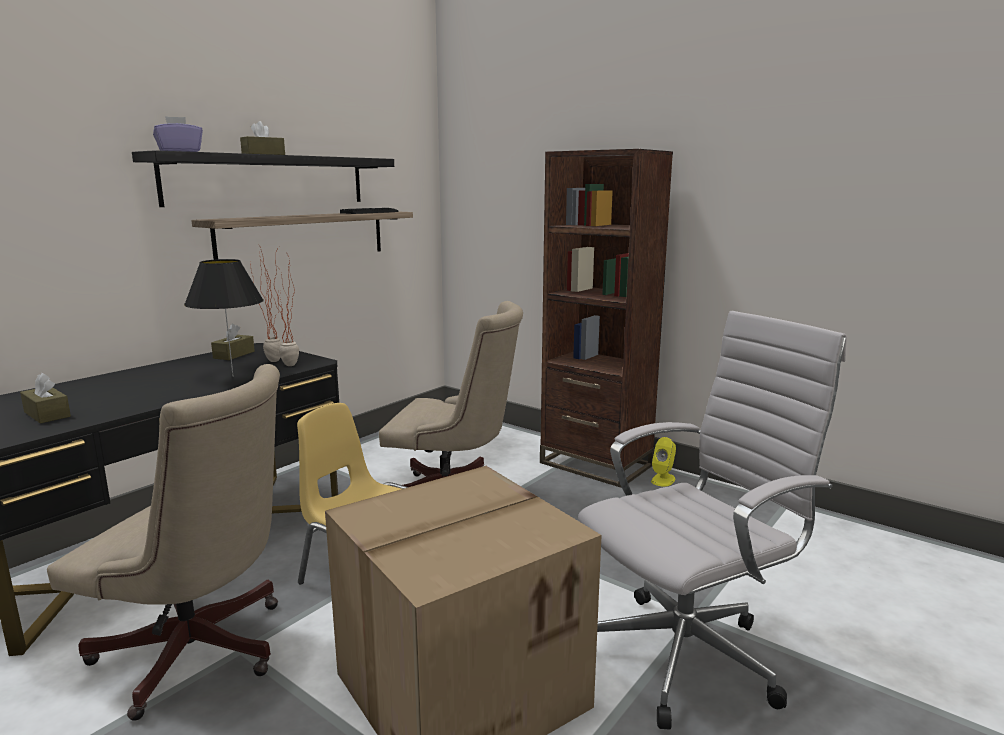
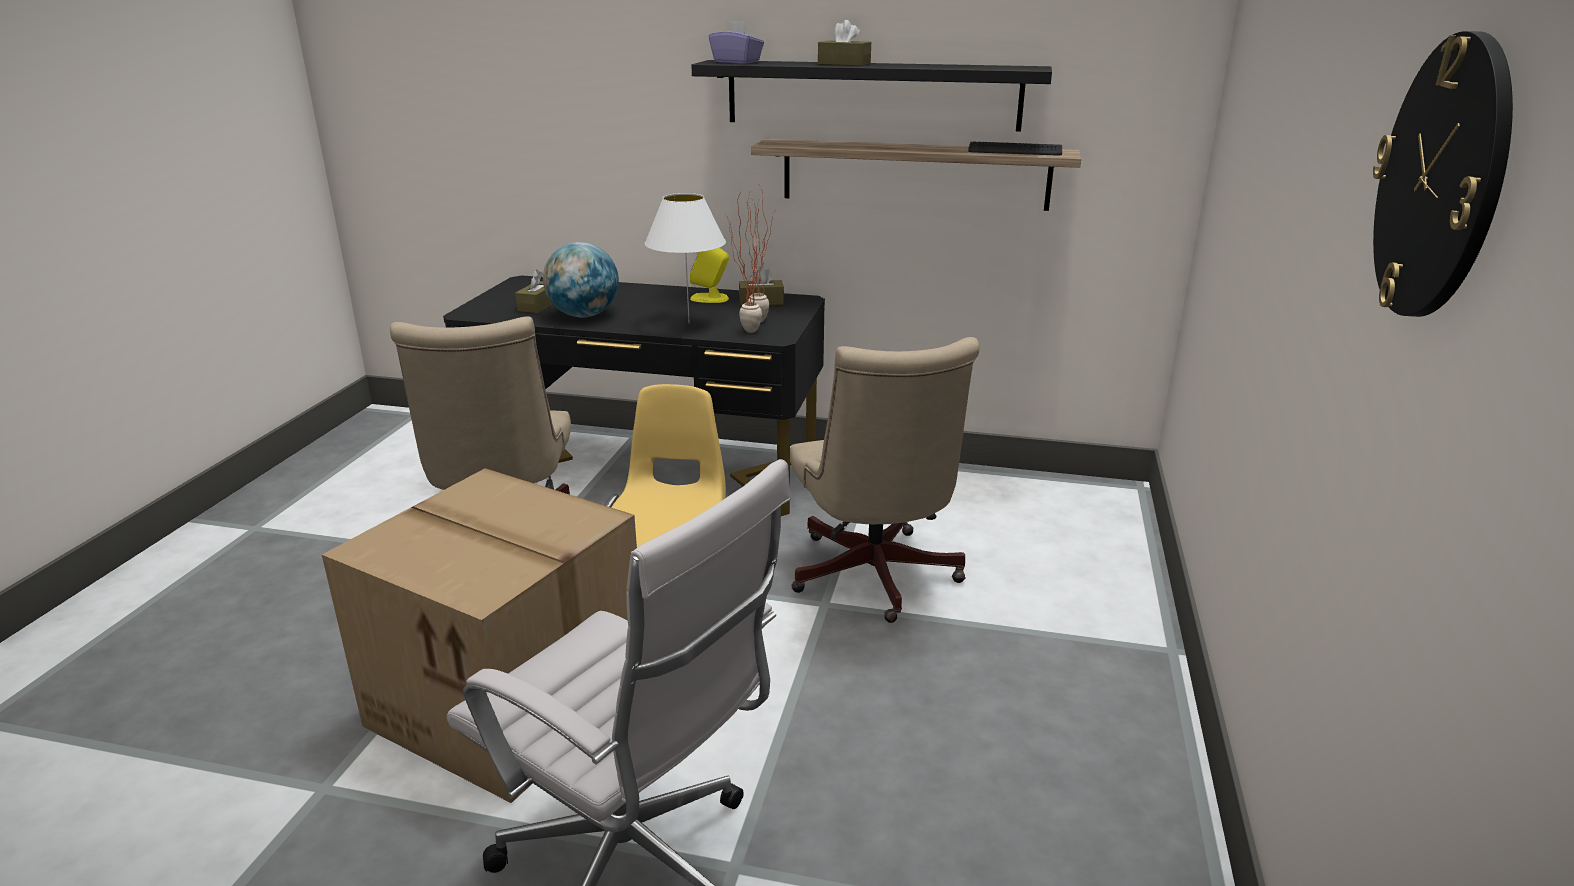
camera: 65 degrees right, 10 degrees up
black table lamp [184,259,264,377] -> white table lamp [645,193,726,324]
brown bookcase [540,149,673,488] -> none
yellow speaker [651,437,676,487] -> yellow speaker moved to [690,248,729,303]
none -> globe [543,242,619,317]
none -> wall clock [1373,31,1513,317]

